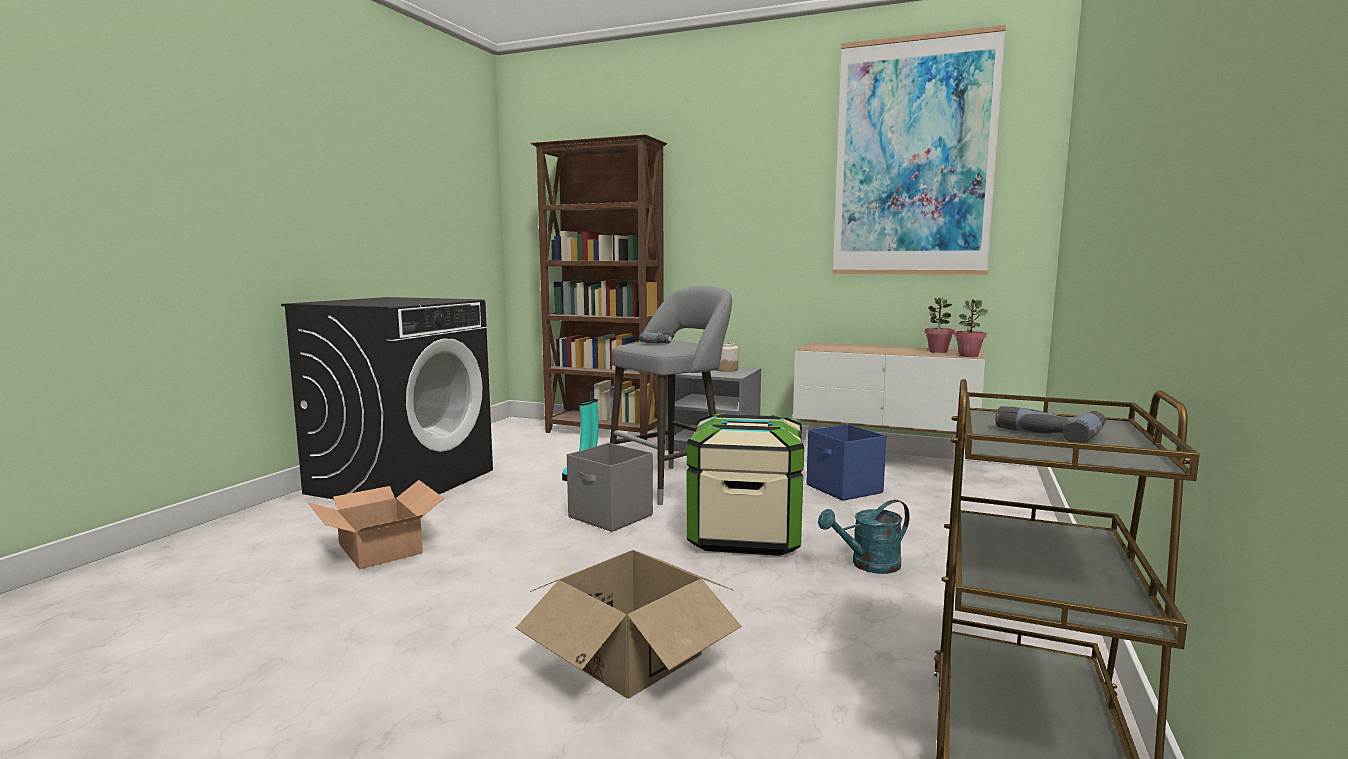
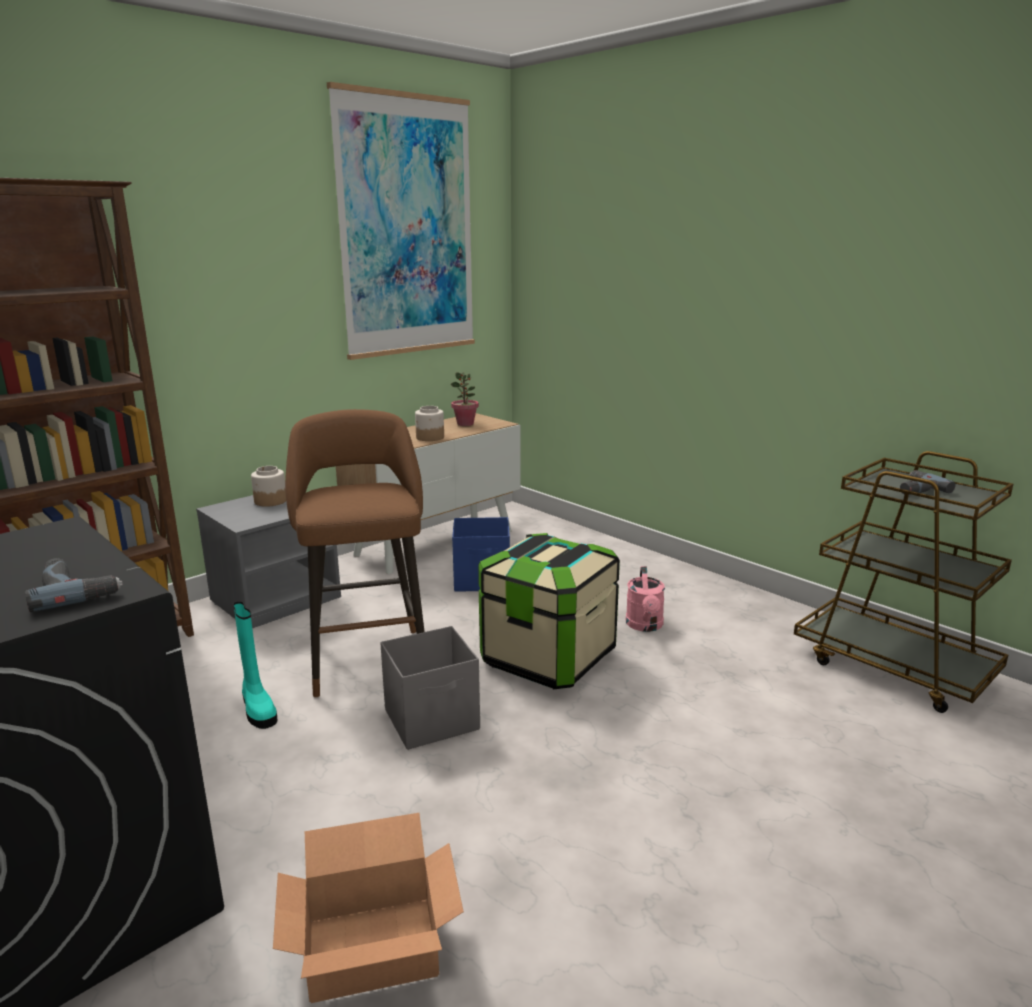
camera: 65 degrees left, 10 degrees up
cardboard box [516,550,742,698] -> none
grey stool [610,286,732,505] -> brown stool [285,409,425,697]
power drill [639,330,674,344] -> power drill moved to [25,558,123,612]
turquoise watering can [818,500,909,574] -> pink watering can [626,566,665,632]
potted plant [954,299,988,357] -> none
none -> jar [415,406,444,441]

